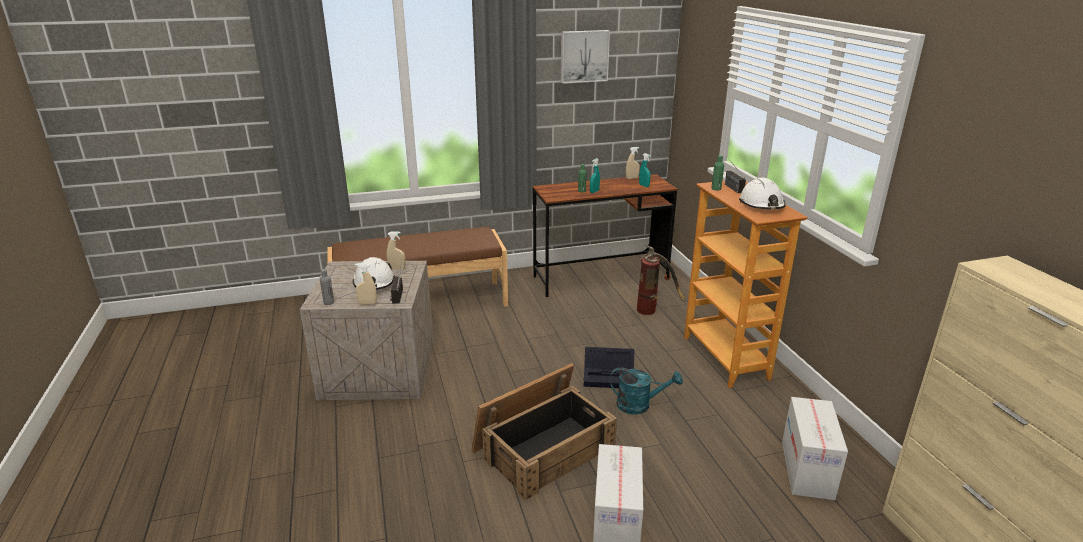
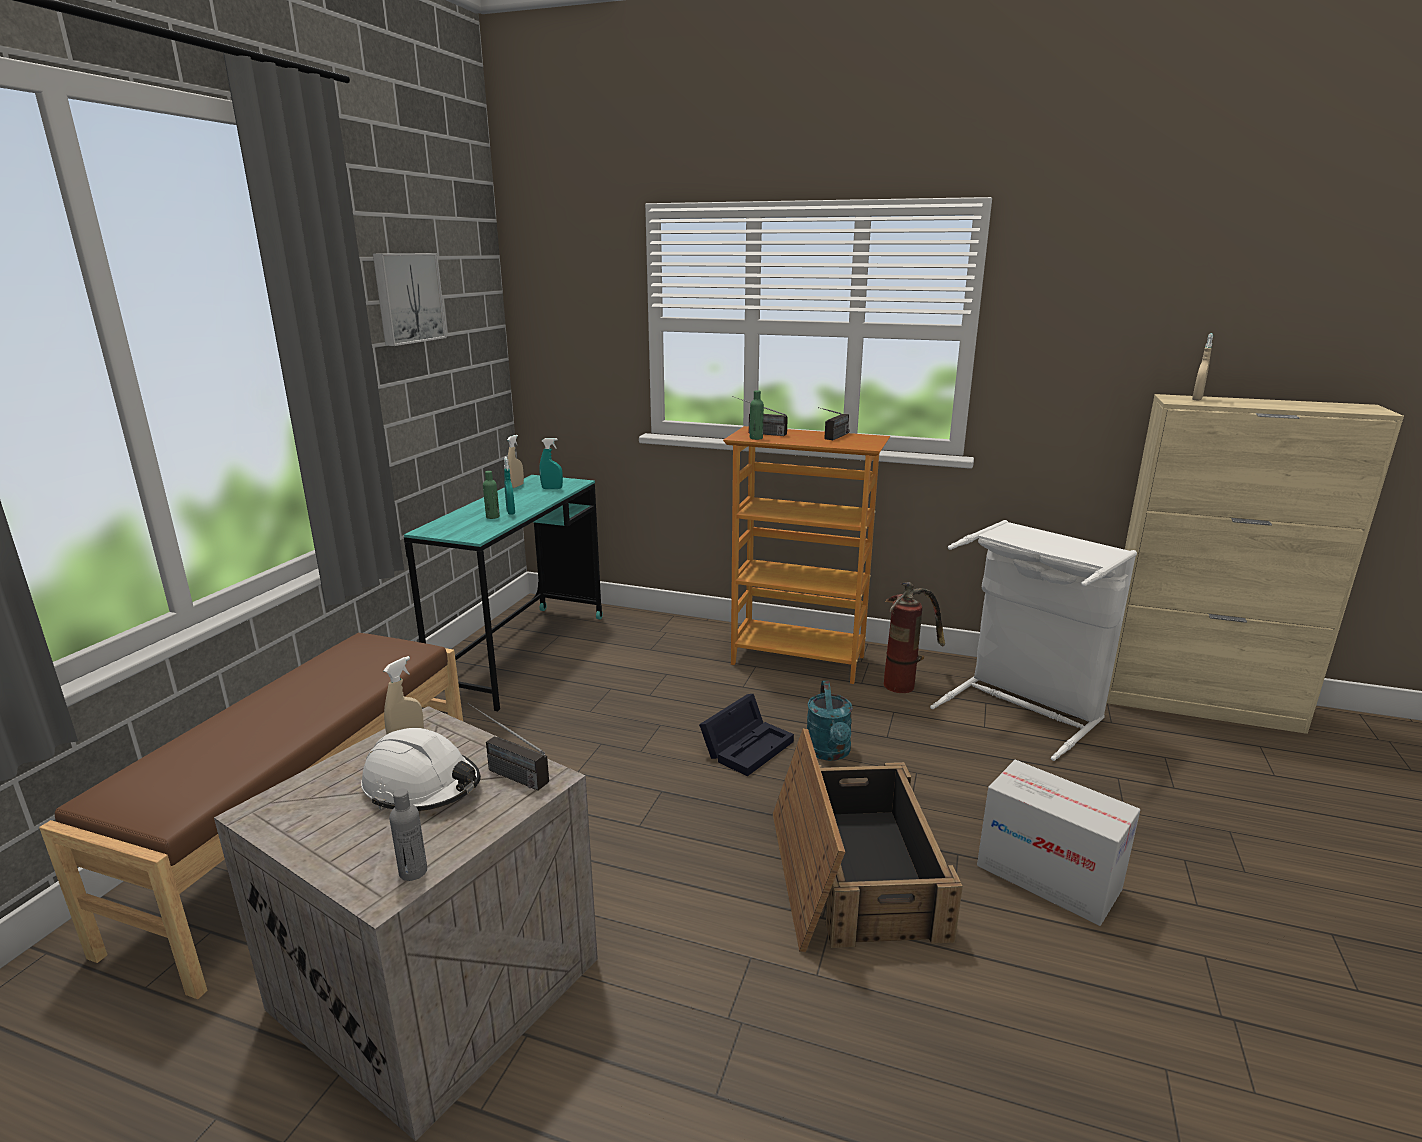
camera: 55 degrees left, 5 degrees down
beige spray bottle [355,263,377,305] -> beige spray bottle moved to [1192,333,1213,401]
brown desk [533,174,677,297] -> turquoise desk [404,475,603,711]
turquoise watering can [610,367,683,415] -> turquoise watering can turned 135 degrees clockwise [807,681,853,761]
fire extinguisher [637,245,685,315] -> fire extinguisher moved to [884,582,945,693]
white hard hat [739,178,785,209] -> radio [818,407,849,440]
cardboard box [782,397,848,500] -> white laundry basket [930,520,1137,761]

